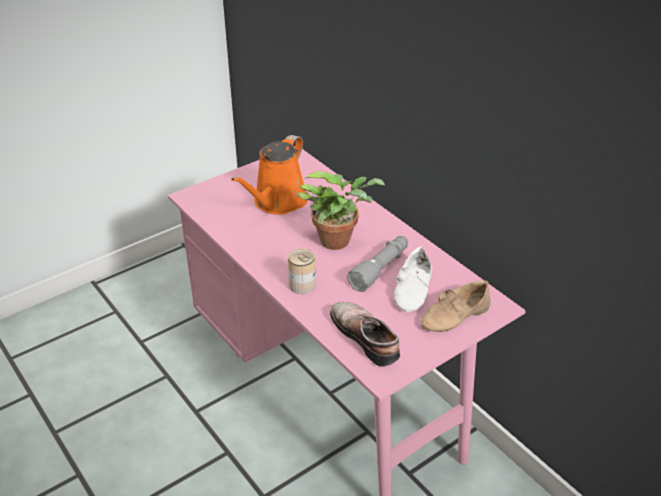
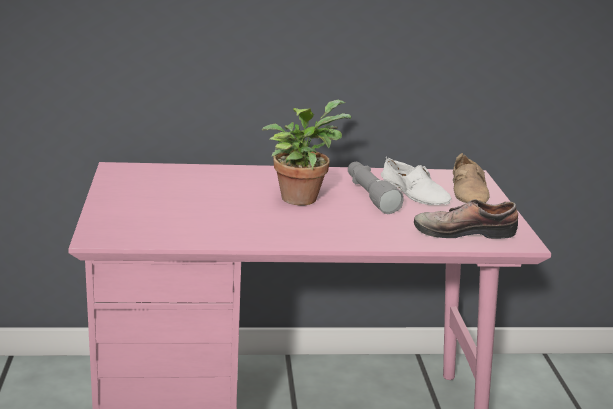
camera: 60 degrees left, 15 degrees down
orange watering can [231,135,308,215] -> none
can [288,249,316,294] -> none

